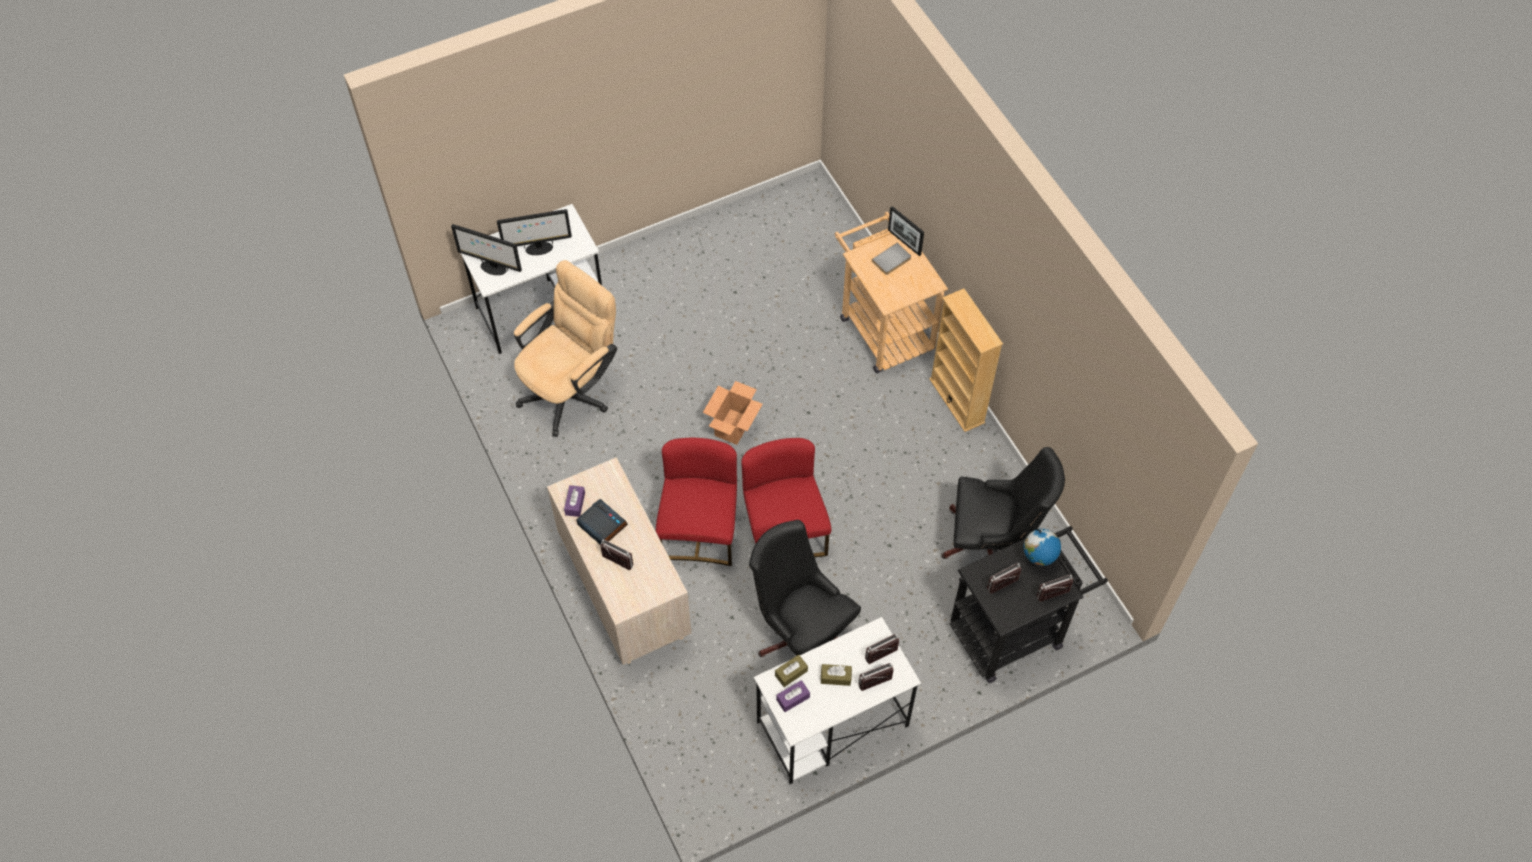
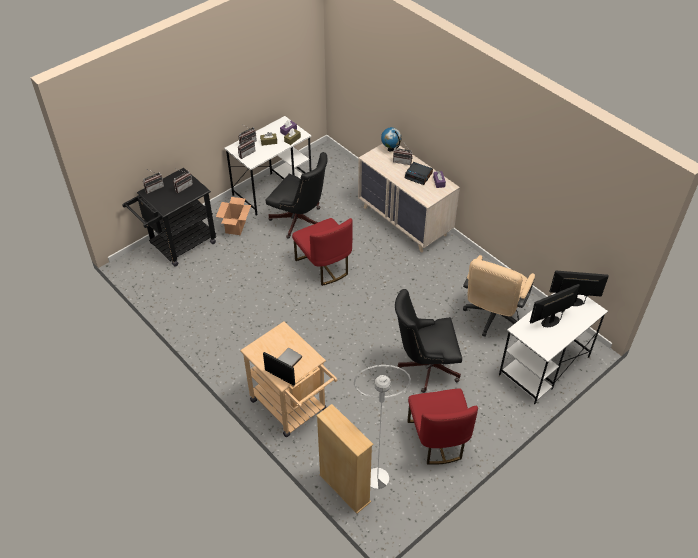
camera: 165 degrees right, 10 degrees down
red chair [656,438,737,566] -> red chair moved to [407,388,478,465]
cardboard box [703,381,763,445] -> cardboard box moved to [216,197,251,235]
beige bookcase [929,289,1003,432] -> beige bookcase moved to [316,404,374,514]
black office chair [941,447,1065,559] -> black office chair moved to [395,289,462,393]
globe [1023,528,1061,566] -> globe moved to [381,127,402,152]
none -> white floor lamp [354,365,411,489]

